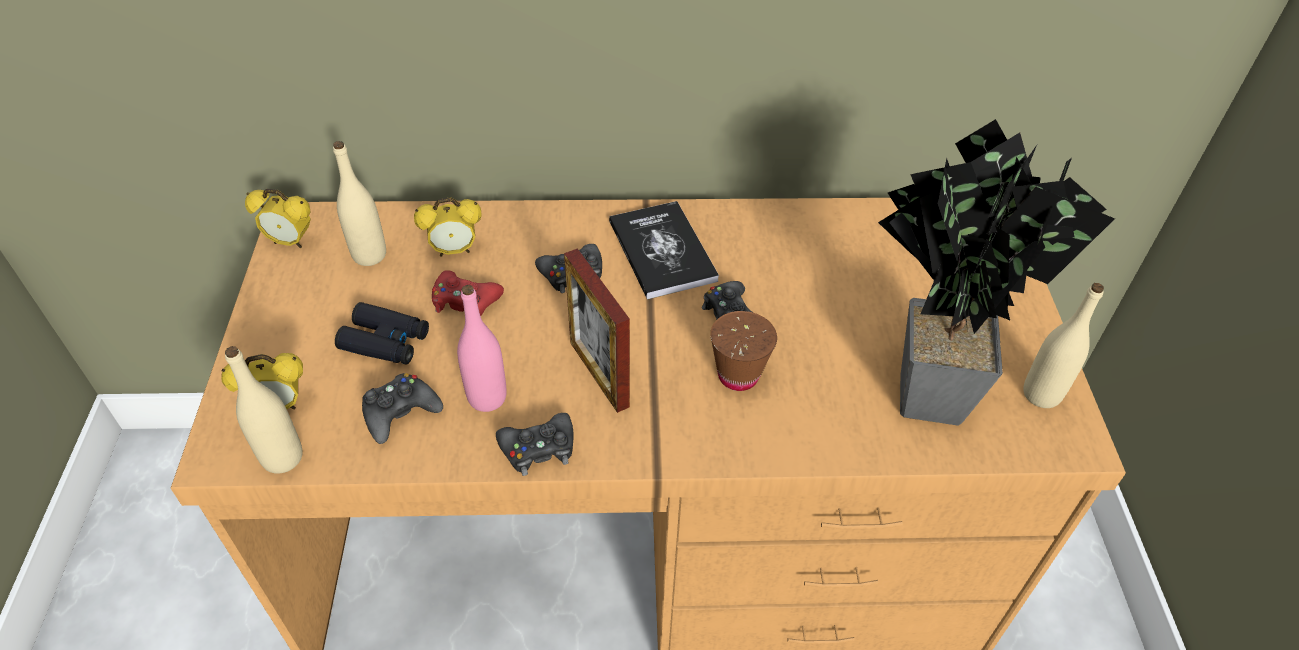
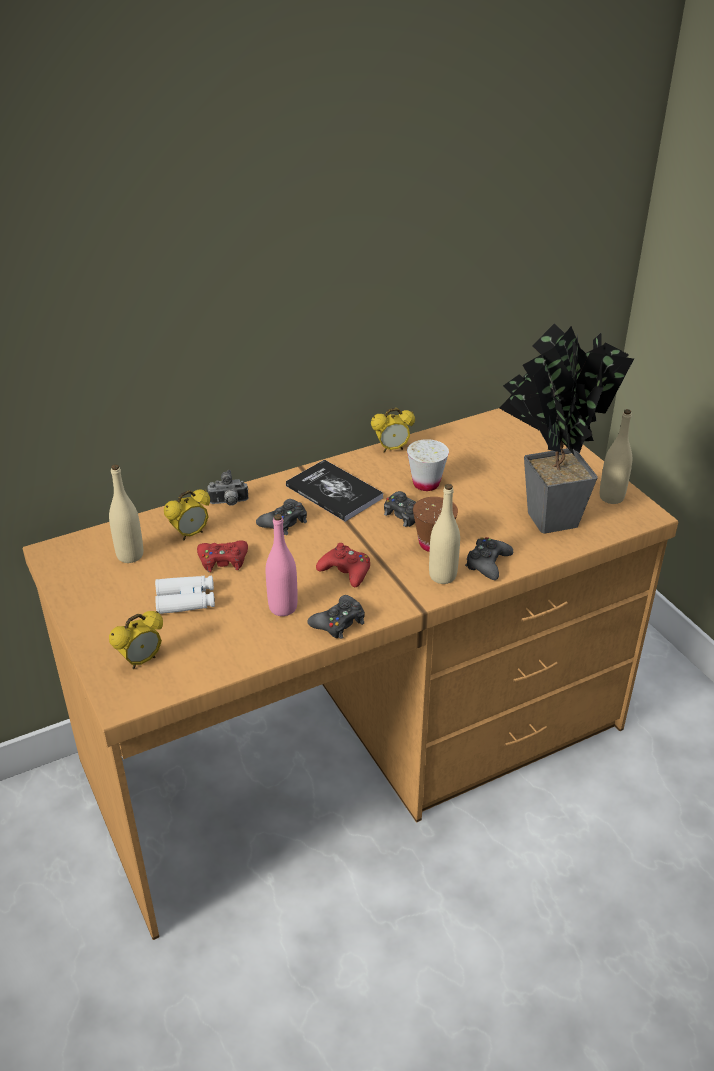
camera: 25 degrees left, 10 degrees down
beige bottle [225,346,303,474] -> beige bottle moved to [429,484,460,584]
alarm clock [245,189,311,248] -> alarm clock moved to [371,408,415,452]
black binoculars [335,302,429,365] -> white binoculars [155,576,215,614]
black game controller [362,373,443,444] -> black game controller moved to [465,537,513,580]
picture frame [564,248,630,413] -> red game controller [316,543,370,587]
none -> camera [207,470,249,506]
none -> white cup [407,439,449,491]

